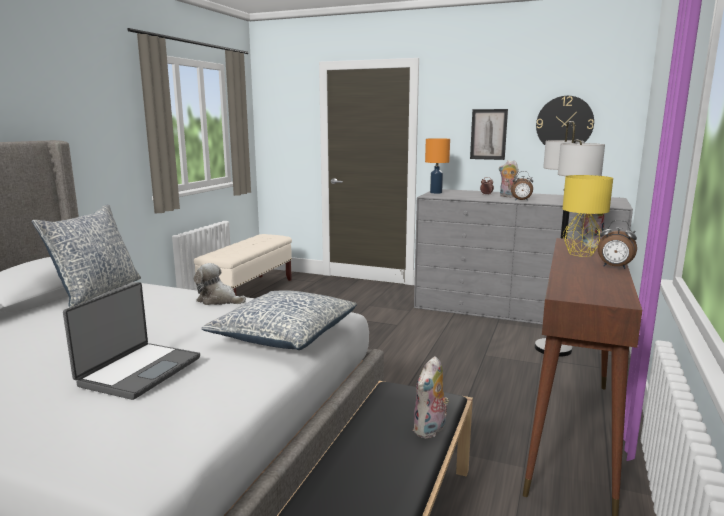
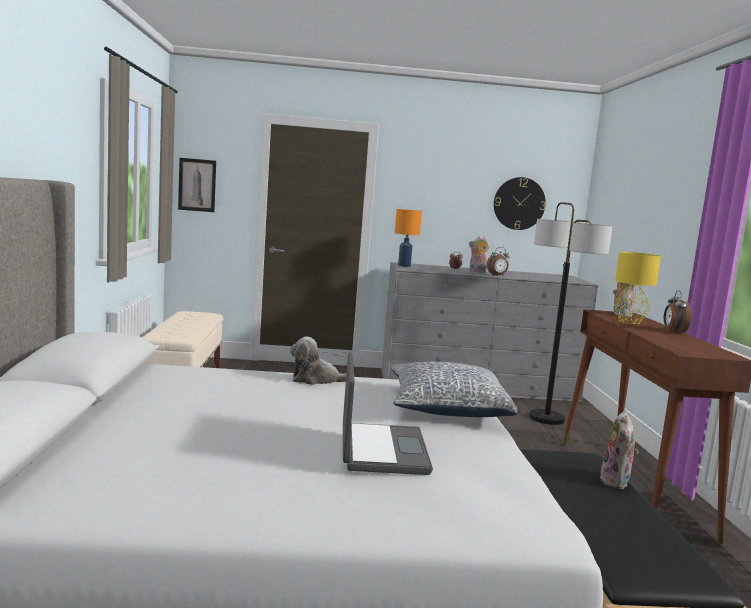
camera: 25 degrees left, 5 degrees down
pillow [31,204,141,308] -> none
picture [470,109,508,160] -> picture moved to [178,158,216,212]
alarm clock [598,220,637,269] -> alarm clock turned 90 degrees clockwise [664,290,691,333]

